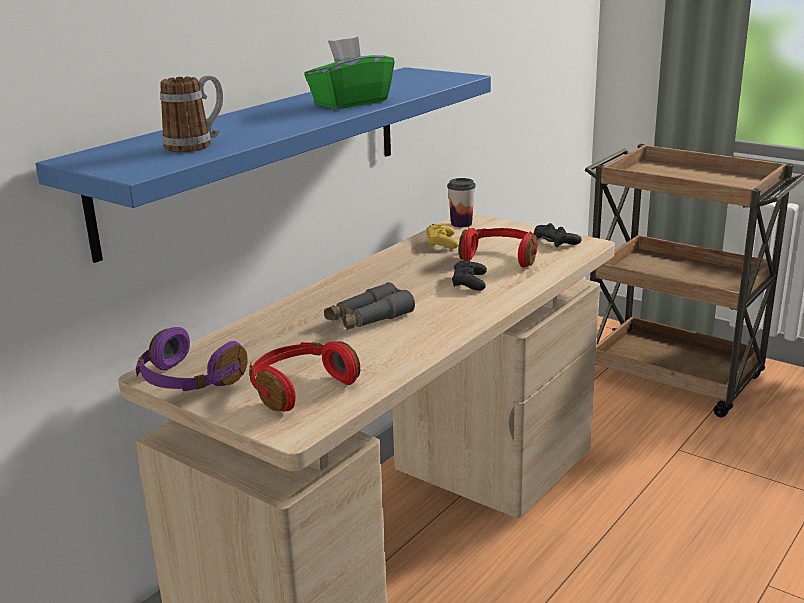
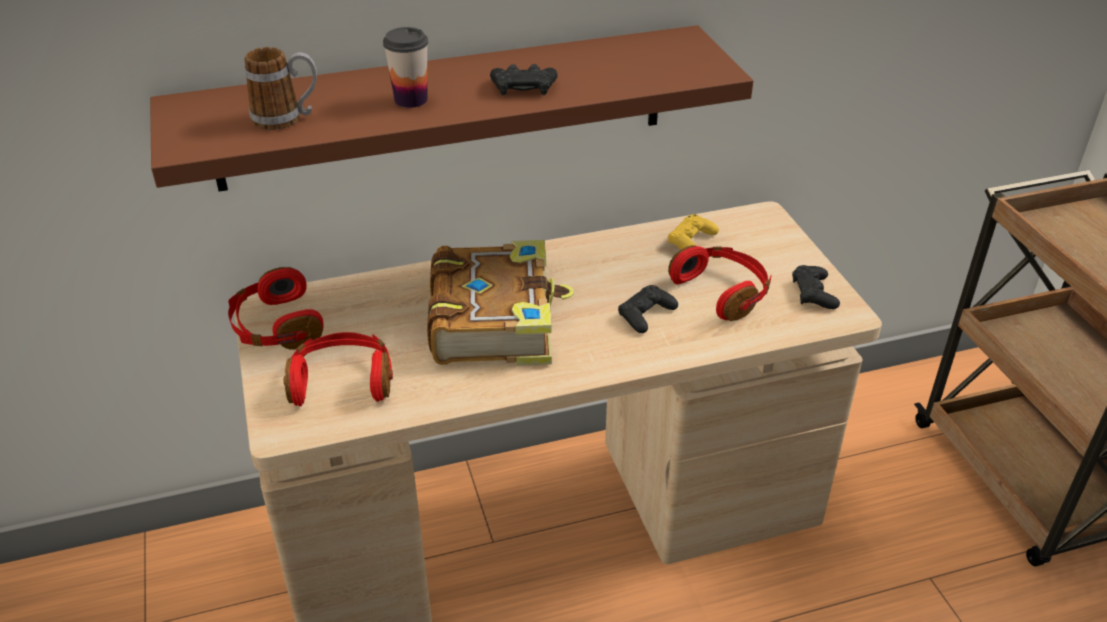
camera: 35 degrees right, 15 degrees up
blue shelf [36,67,491,263] -> brown shelf [150,25,753,192]
purple headphones [136,327,248,391] -> red headphones [228,267,324,350]
green tissue box [304,37,395,109] -> black game controller [490,64,558,96]
grey binoculars [324,282,415,330] -> book [427,240,574,366]
cup [447,178,476,227] -> cup moved to [383,27,428,108]

